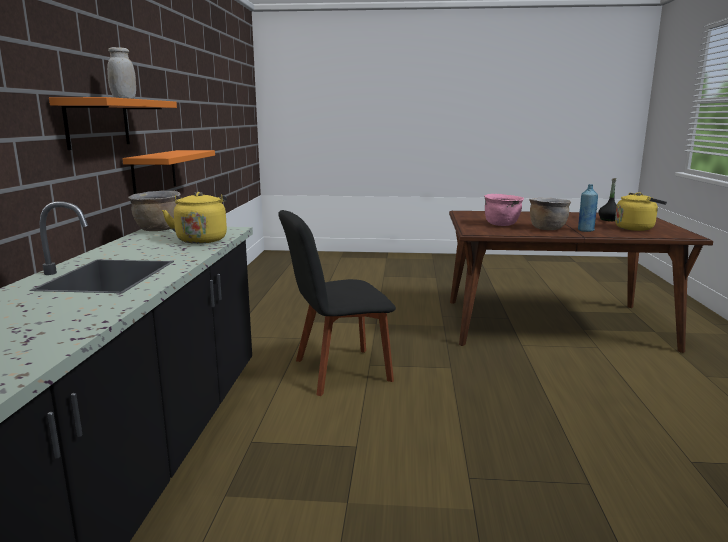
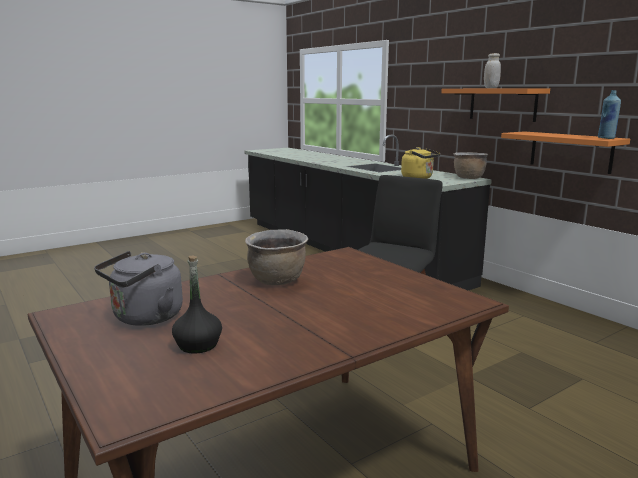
camera: 140 degrees right, 0 degrees up
pink cooking pot [484,194,524,226] -> none
blue bottle [578,184,598,232] -> blue bottle moved to [597,90,621,139]
yellow kettle [615,192,667,231] -> grey kettle [94,251,183,326]

